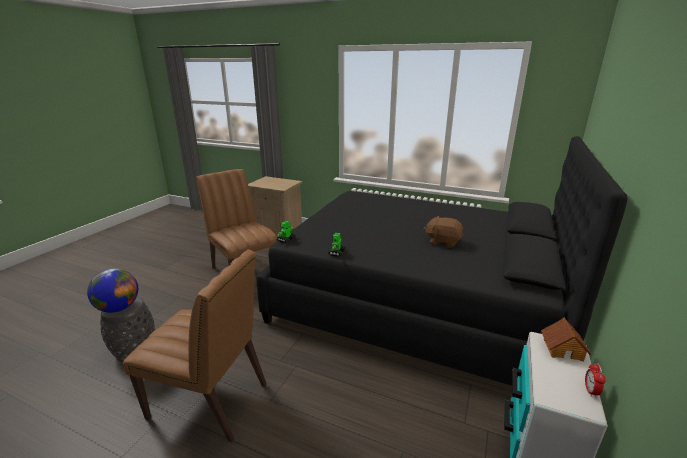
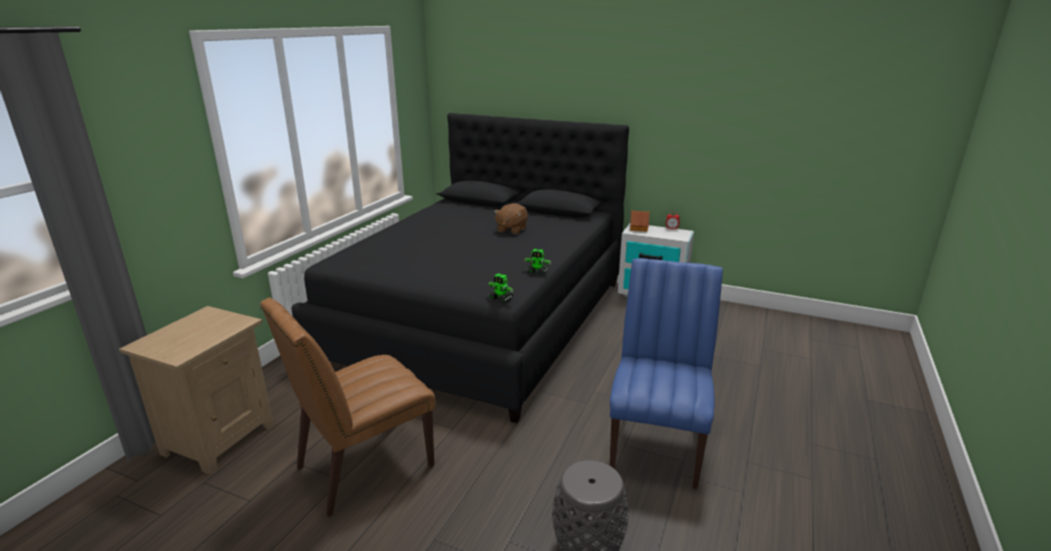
camera: 90 degrees left, 0 degrees up
globe [87,268,138,313] -> none
brown chair [123,249,267,442] -> blue chair [610,258,723,489]

